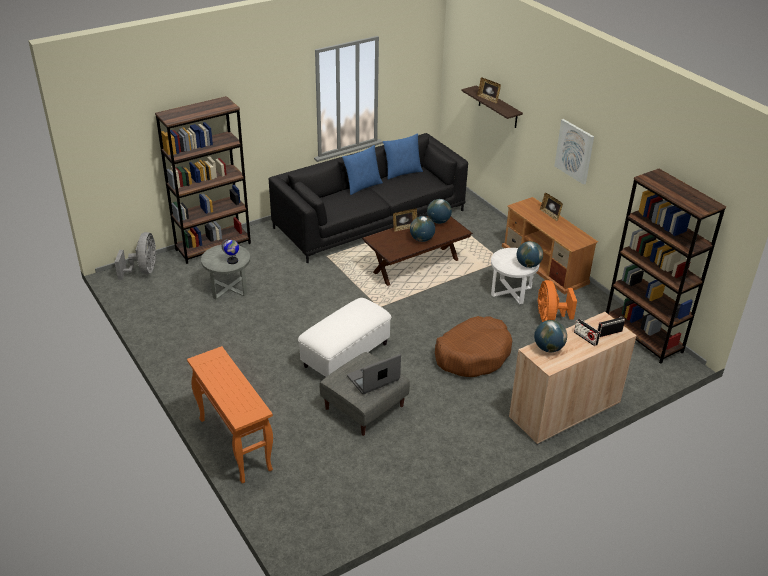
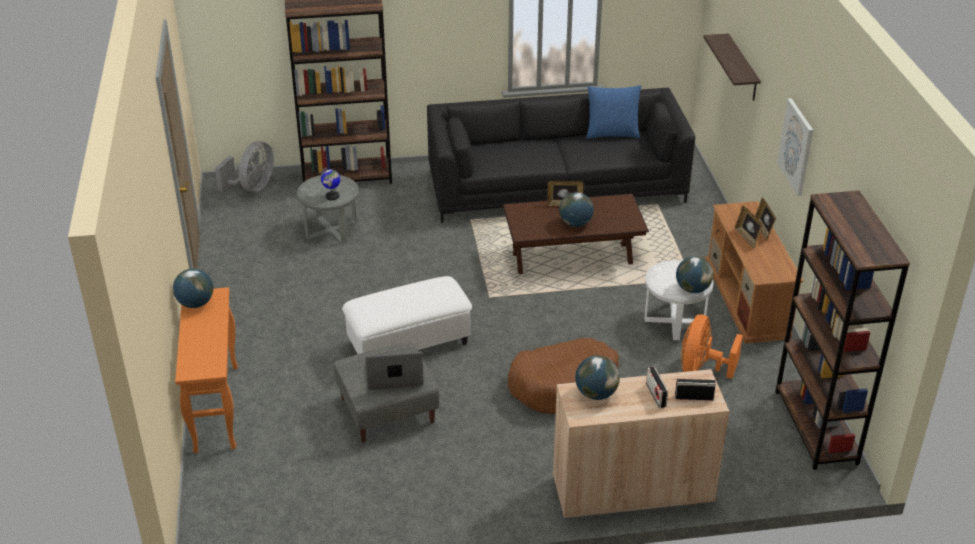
camera: 25 degrees right, 0 degrees up
blue pillow [342,145,383,195] -> none
globe [427,199,452,224] -> globe moved to [173,269,213,308]
picture frame [477,78,501,103] -> picture frame moved to [735,205,763,248]

